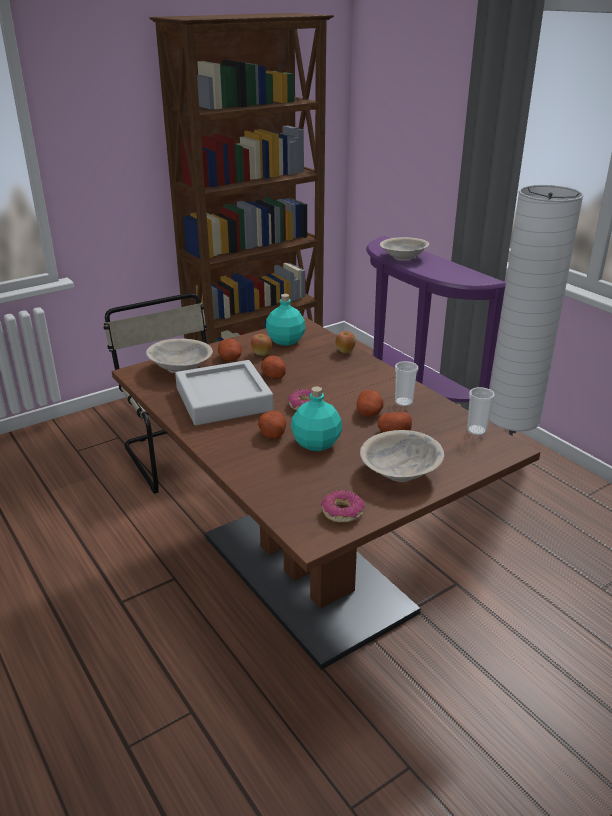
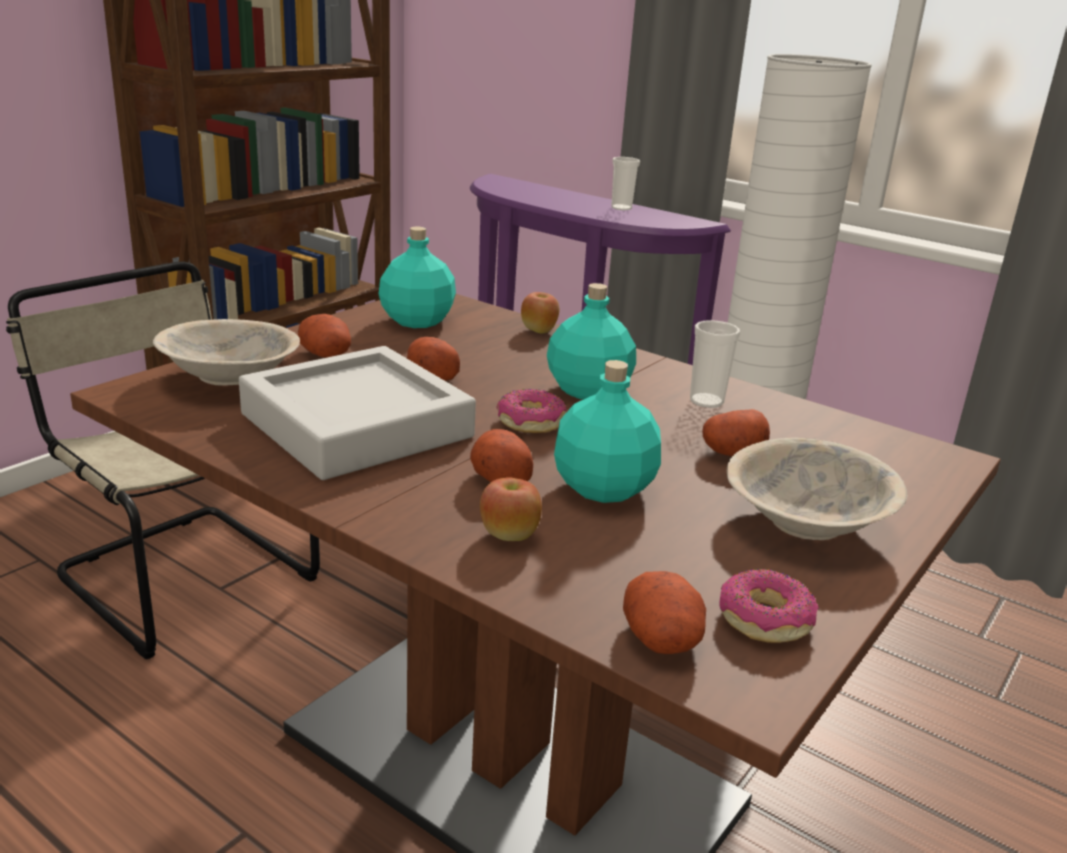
camera: 20 degrees left, 5 degrees down
apple [251,334,272,356] -> apple moved to [480,477,542,541]
potato [356,390,384,416] -> potato moved to [623,571,706,654]
beige bowl [380,237,429,260] -> none
cup [467,387,495,436] -> cup moved to [611,157,640,210]
none -> turquoise bottle [547,283,636,400]

